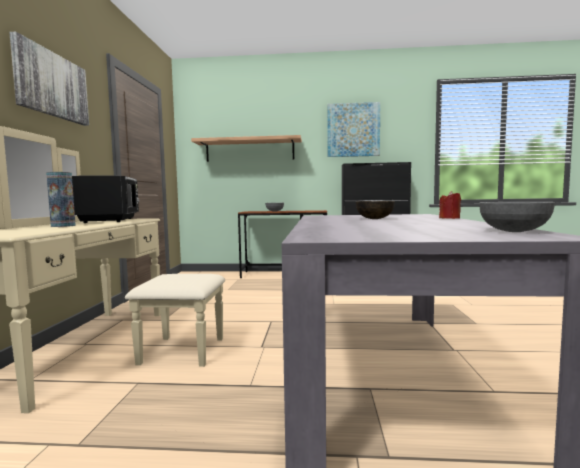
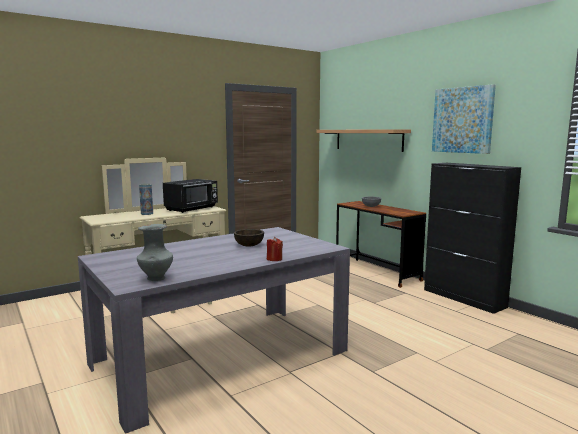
camera: 50 degrees right, 5 degrees up
picture [9,32,89,126] -> none
grey bowl [479,202,555,232] -> grey vase [137,224,173,281]

